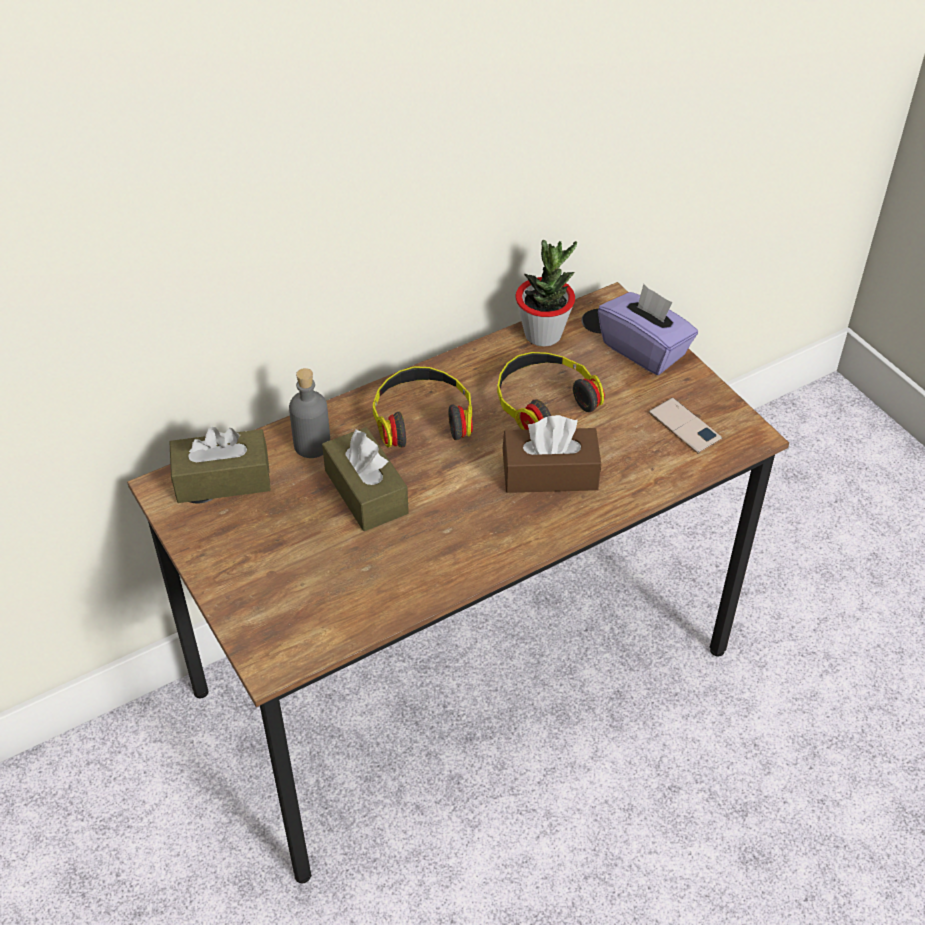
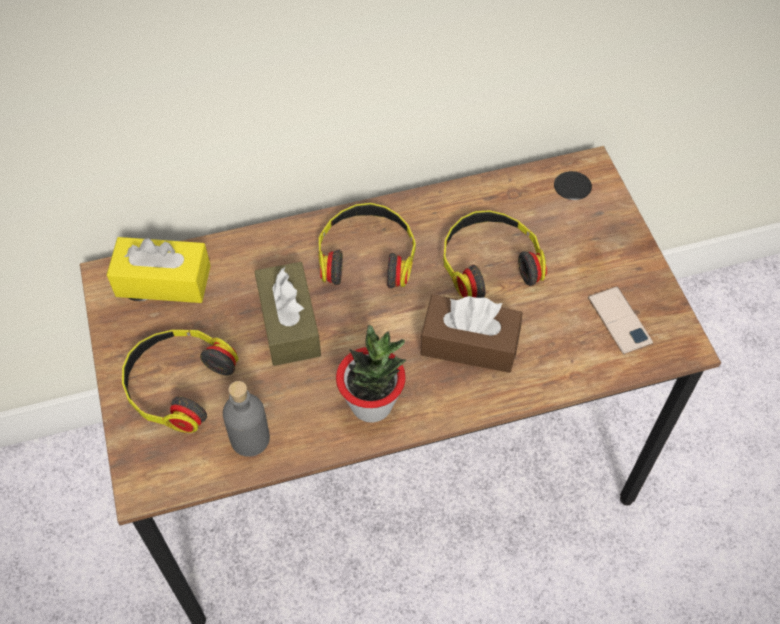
camera: 15 degrees right, 10 degrees up
brown tissue box [170,427,271,503] -> yellow tissue box [107,237,211,303]
grey bottle [289,368,330,458] -> grey bottle moved to [223,381,270,457]
potted plant [515,240,577,347] -> potted plant moved to [336,325,407,422]
purple tissue box [598,284,698,375] -> none
none -> headphones [122,330,239,433]

